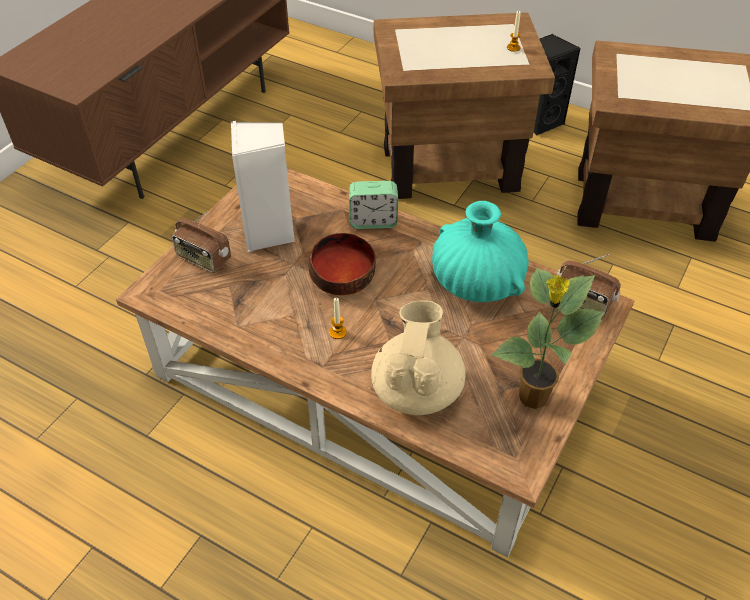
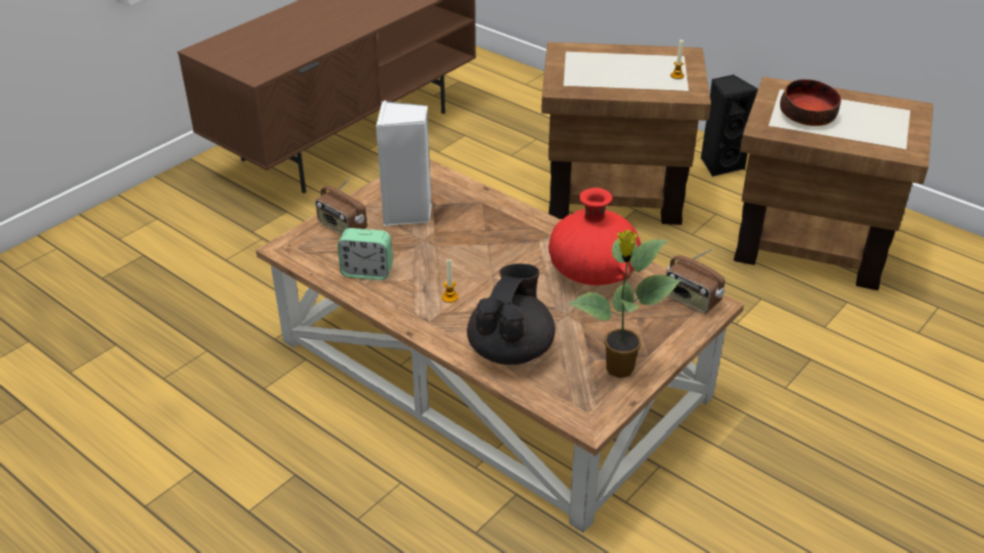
camera: 10 degrees right, 10 degrees down
bowl [309,233,376,295] -> bowl moved to [780,79,841,126]
alarm clock [349,181,398,229] -> alarm clock moved to [338,228,393,280]
beige teapot [371,300,466,415] -> black teapot [467,264,555,365]
turquoise vase [432,201,529,302] -> red vase [549,188,641,285]

